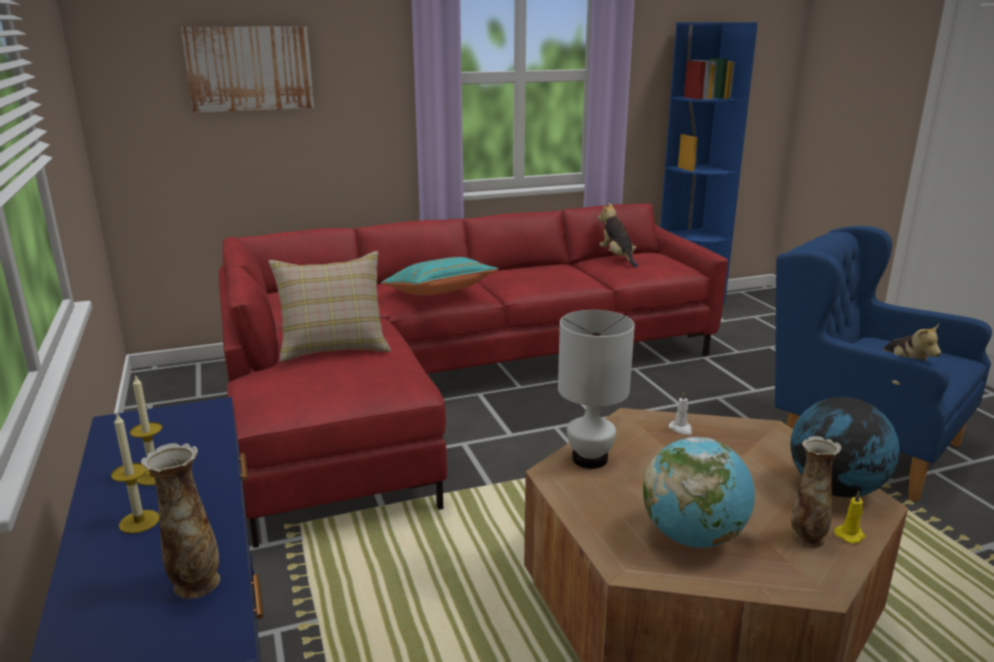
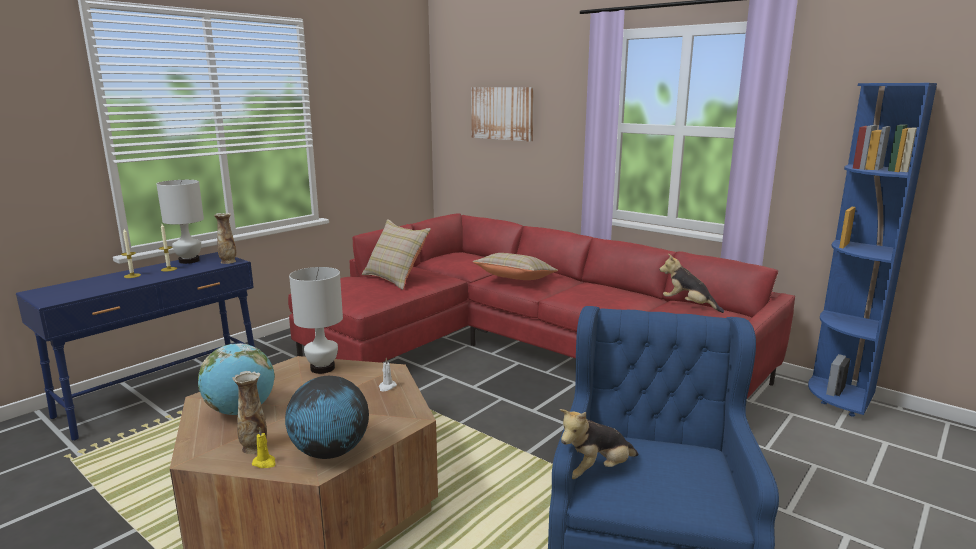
camera: 60 degrees right, 5 degrees down
vase [141,443,220,599] -> vase moved to [214,213,236,264]
turquoise pillow [381,257,499,295] -> beige pillow [473,253,558,280]
plush toy [598,203,638,268] -> plush toy turned 90 degrees counterclockwise [660,254,724,313]
none -> white table lamp [156,180,204,264]

